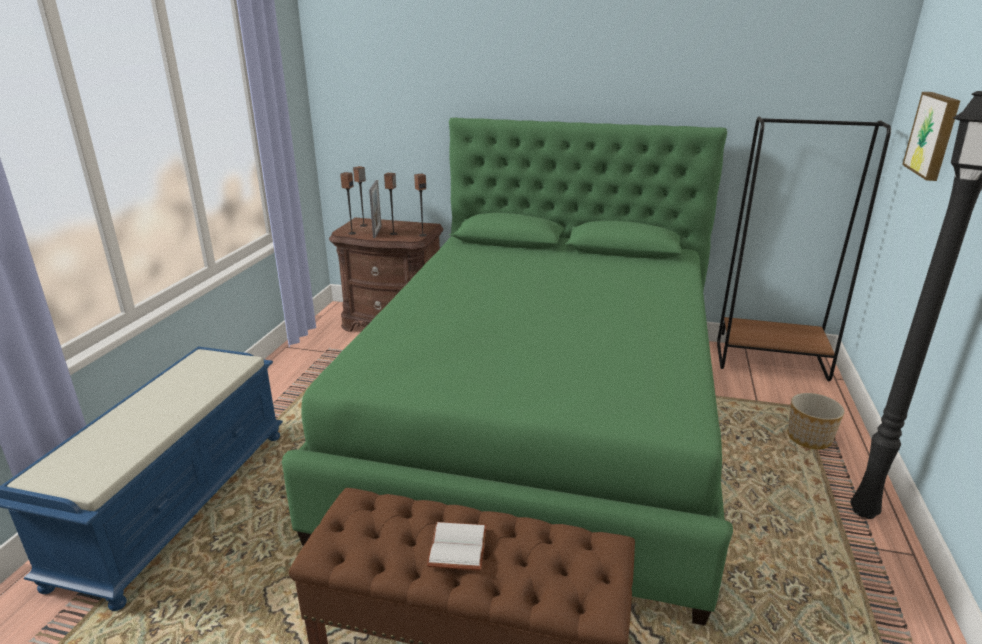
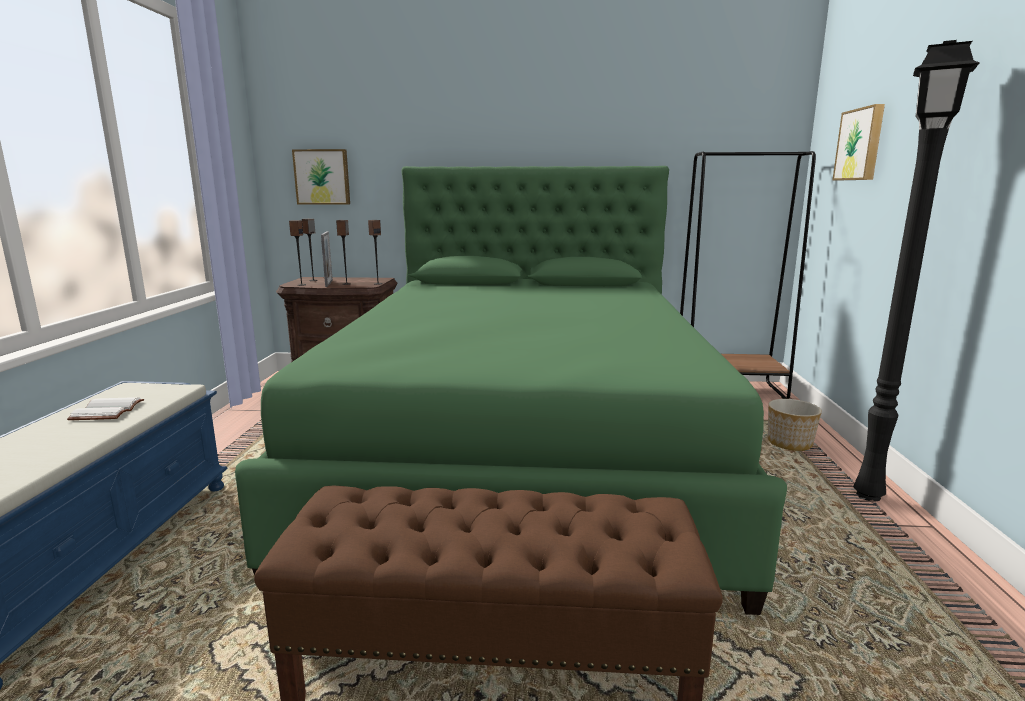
camera: 10 degrees left, 10 degrees down
white book [427,522,487,570] -> white book moved to [67,397,144,420]
none -> picture [292,149,350,205]

